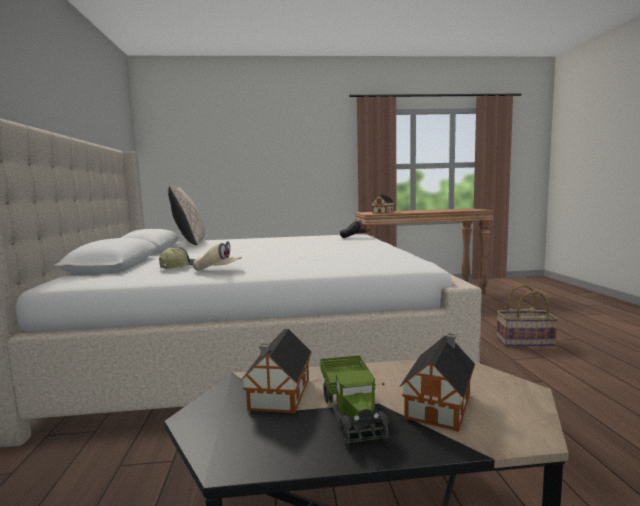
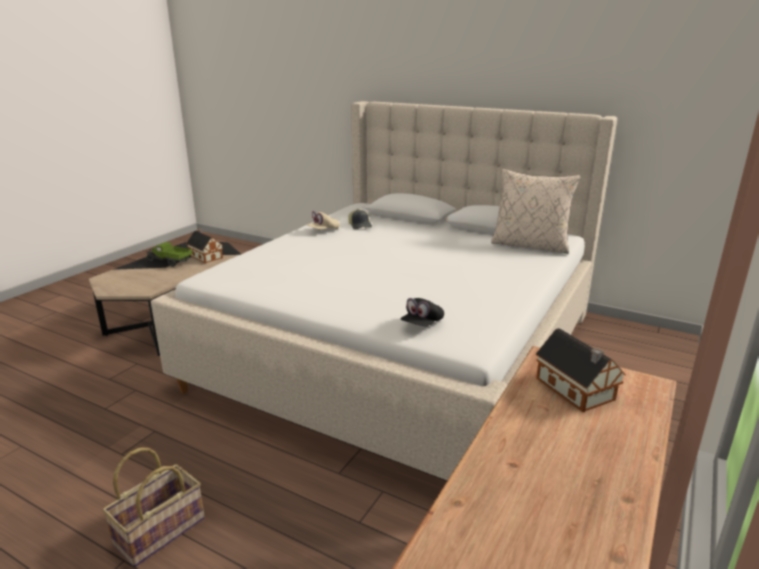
camera: 125 degrees right, 15 degrees up
toy house [400,333,475,432] -> none

